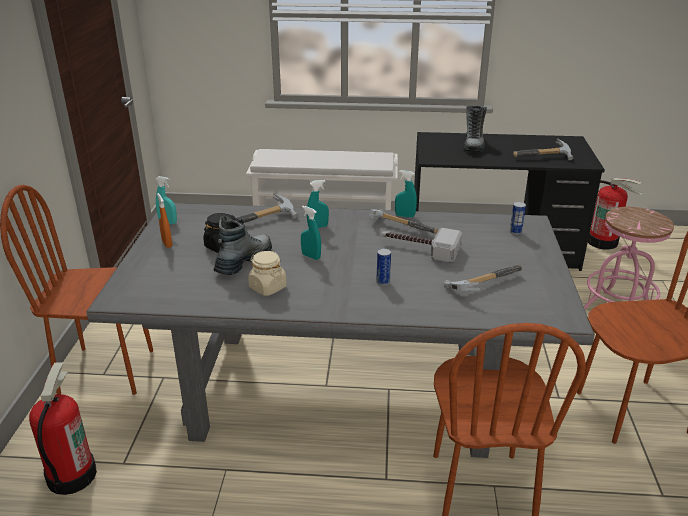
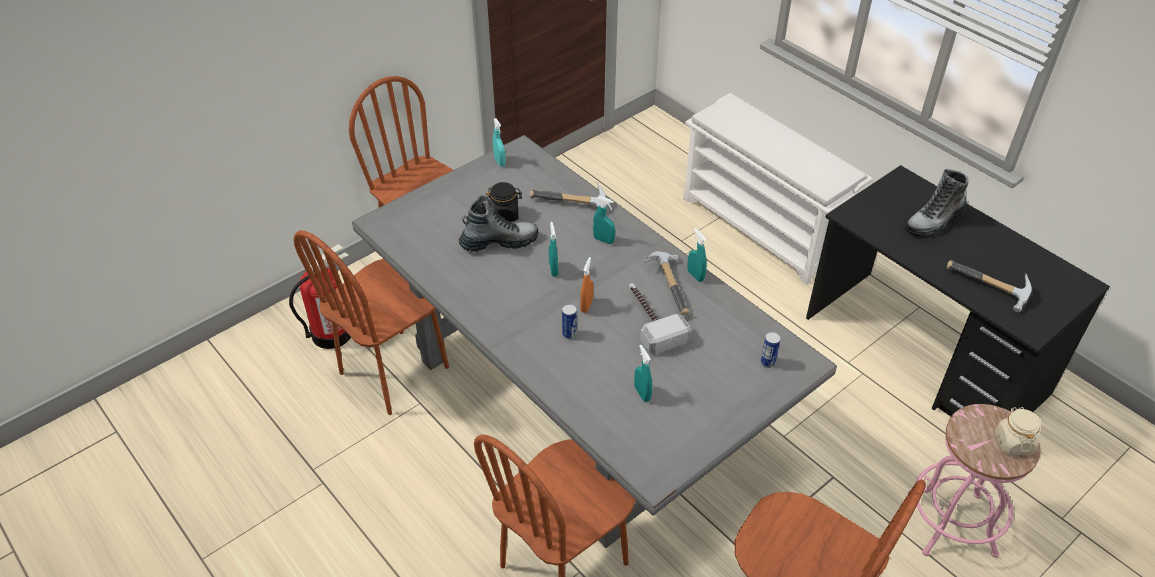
camera: 45 degrees right, 15 degrees up
orange spray bottle [157,193,173,248] -> orange spray bottle moved to [580,257,593,313]
beige jar [248,251,287,296] -> beige jar moved to [995,407,1040,455]
hammer [444,265,522,291] -> turquoise spray bottle [634,345,652,402]
fire extinguisher [588,178,642,250] -> none
none -> brown chair [294,231,449,415]

